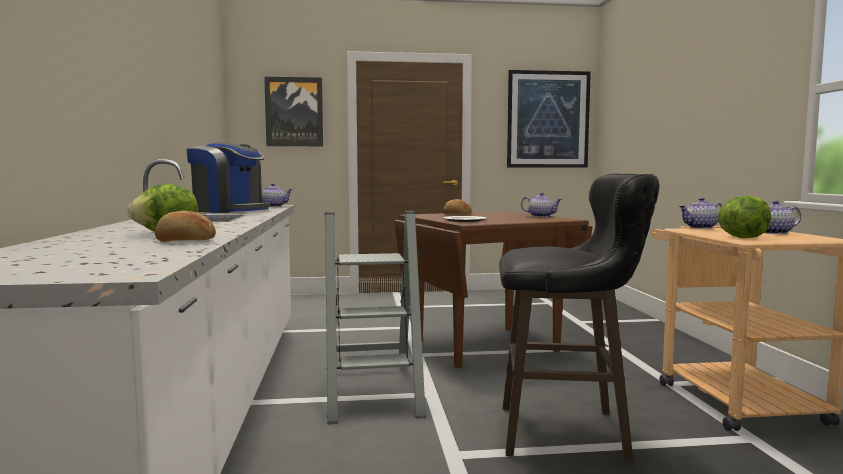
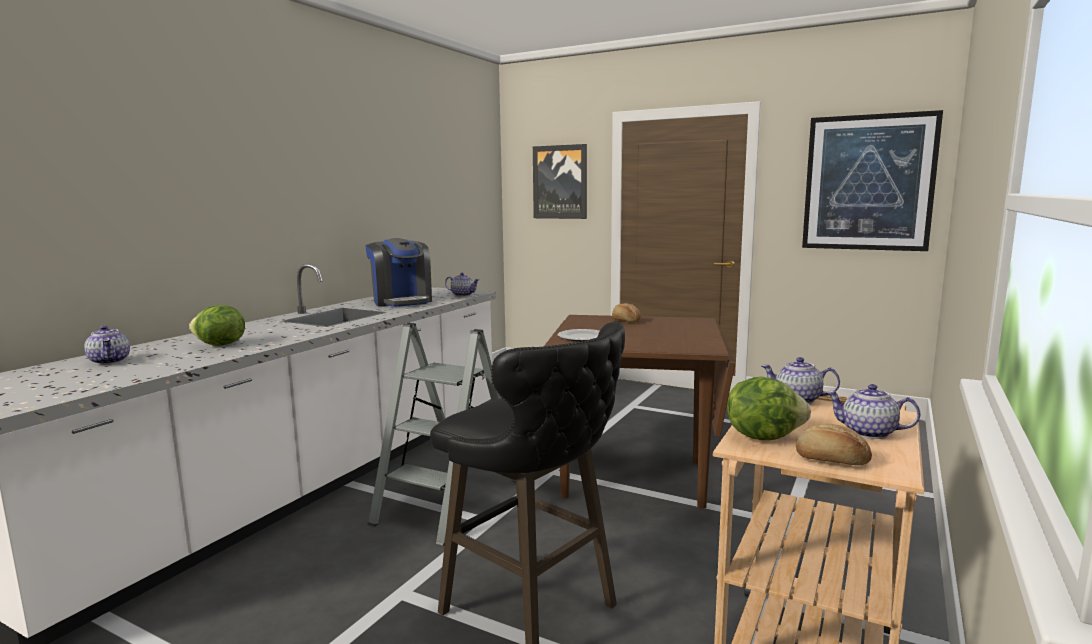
camera: 35 degrees right, 5 degrees up
bread [155,211,216,242] -> bread moved to [796,423,872,465]
teapot [521,192,562,217] -> teapot moved to [84,325,130,364]

